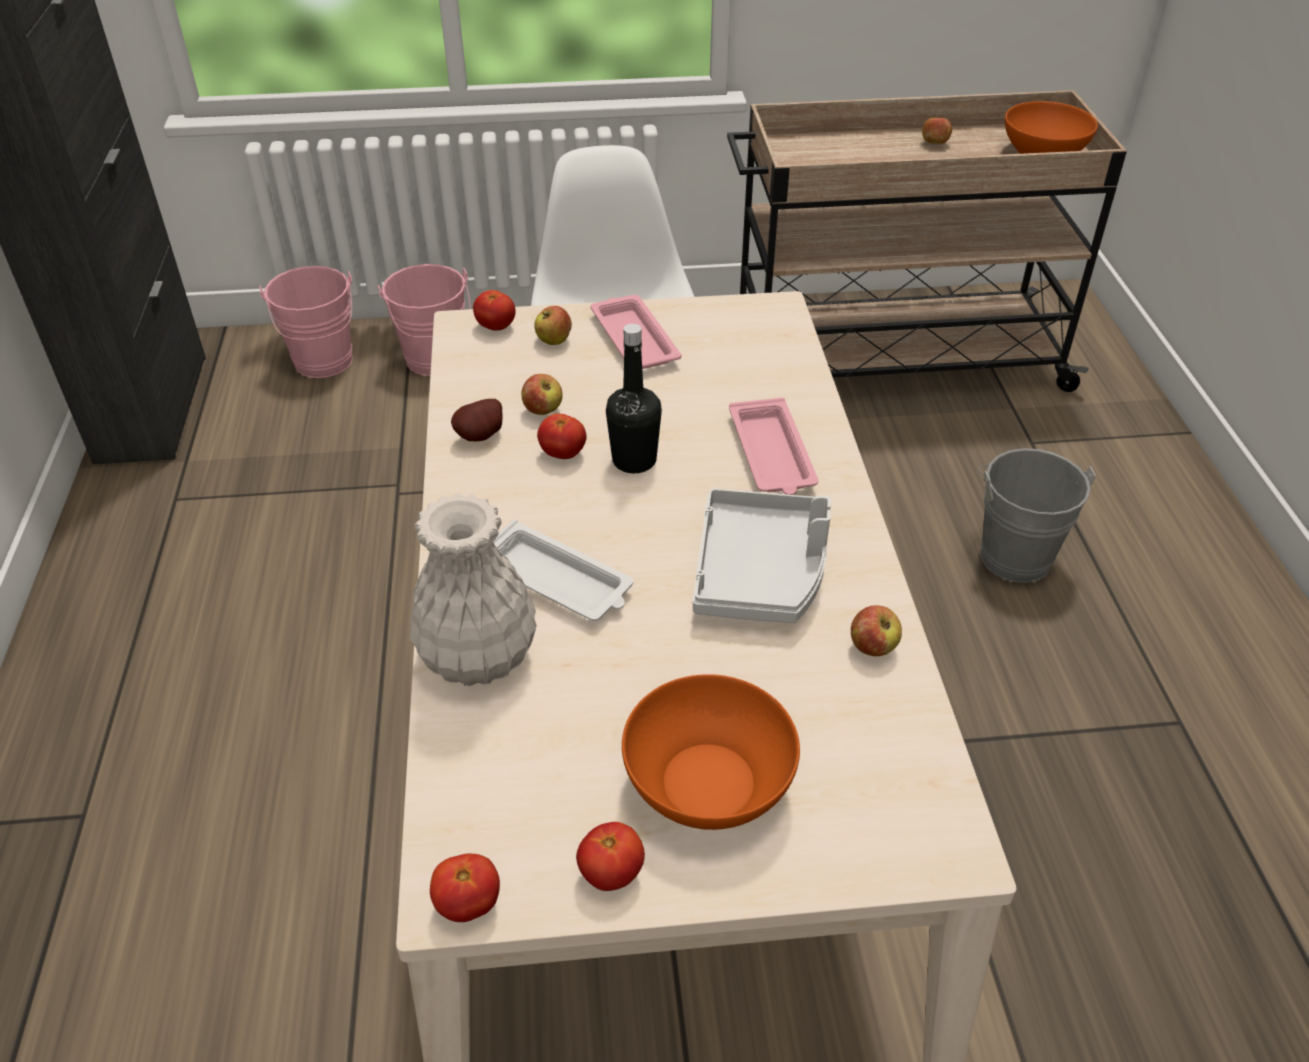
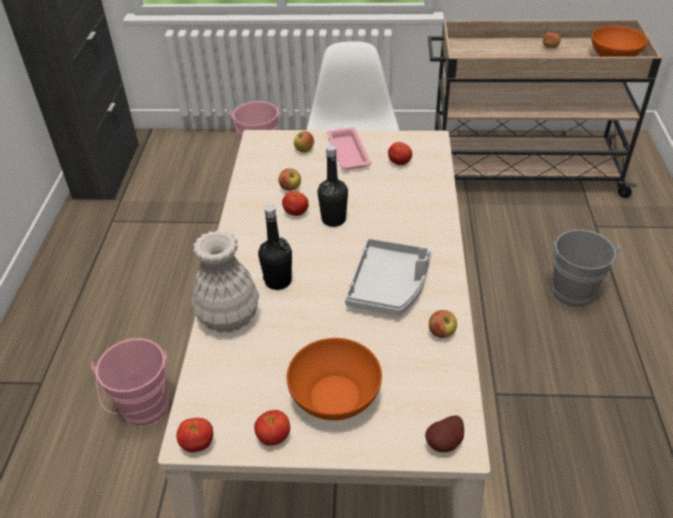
camera: 10 degrees right, 0 degrees up
pink bucket [259,266,352,378] -> pink bucket moved to [91,338,169,427]
potato [451,399,503,441] -> potato moved to [425,416,464,452]
tomato [473,290,516,331] -> tomato moved to [388,142,412,165]
white tray [493,520,634,621] -> black bottle [258,205,292,290]
pink tray [729,398,818,495] -> none

